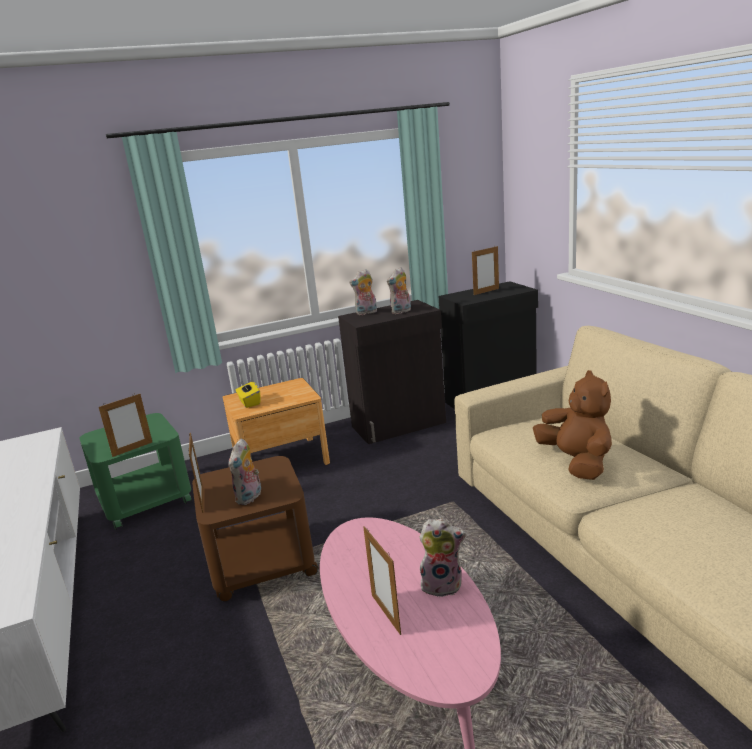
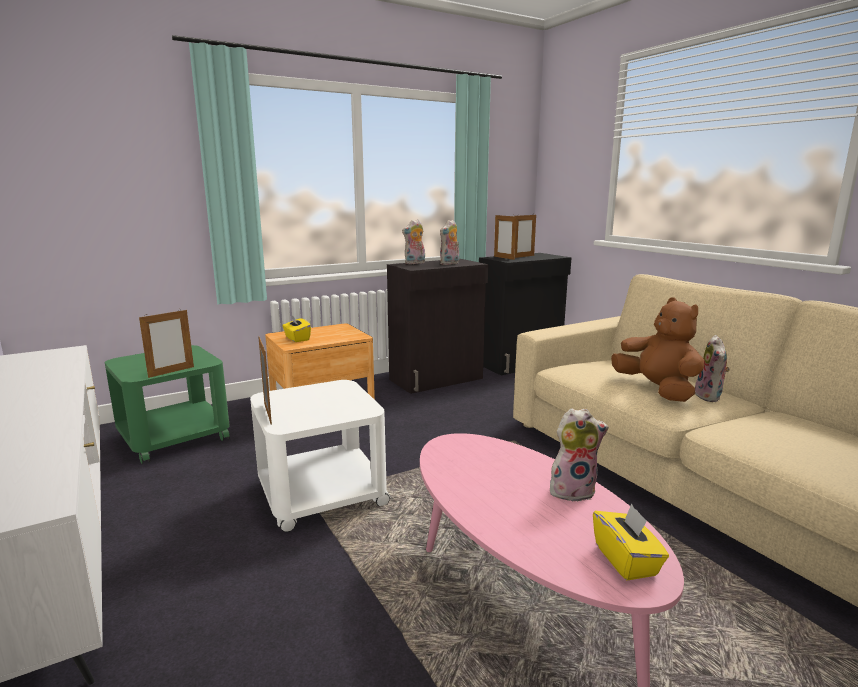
camera: 10 degrees left, 5 degrees down
brown side table [192,456,319,601] -> white side table [250,380,391,532]
plush toy [228,439,261,505] -> plush toy moved to [695,335,730,402]
picture frame [363,526,401,635] -> picture frame moved to [494,215,517,260]
none -> yellow tissue box [593,504,669,580]

